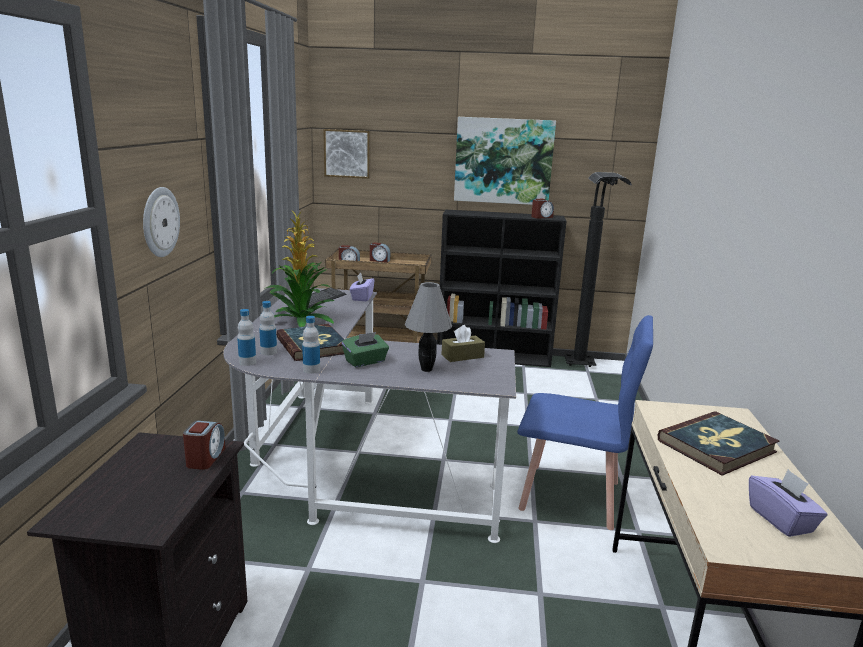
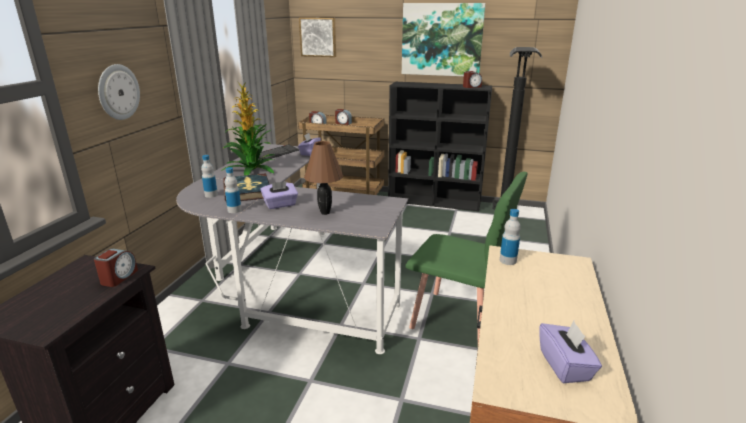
camera: 10 degrees right, 5 degrees up
bottle [237,309,256,366] -> bottle moved to [500,209,521,265]
green tissue box [342,332,389,367] -> purple tissue box [260,181,298,209]
grey table lamp [405,282,452,372] -> brown table lamp [304,141,343,215]
brown tissue box [441,325,485,362] -> none
blue chair [517,315,653,530] -> green chair [405,172,528,342]
book [658,411,779,476] -> none

